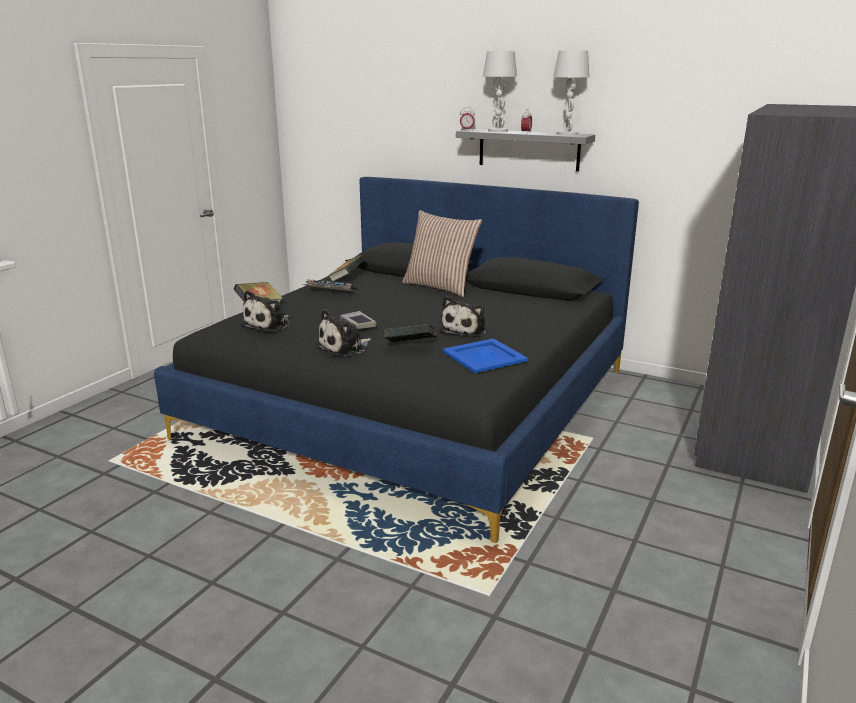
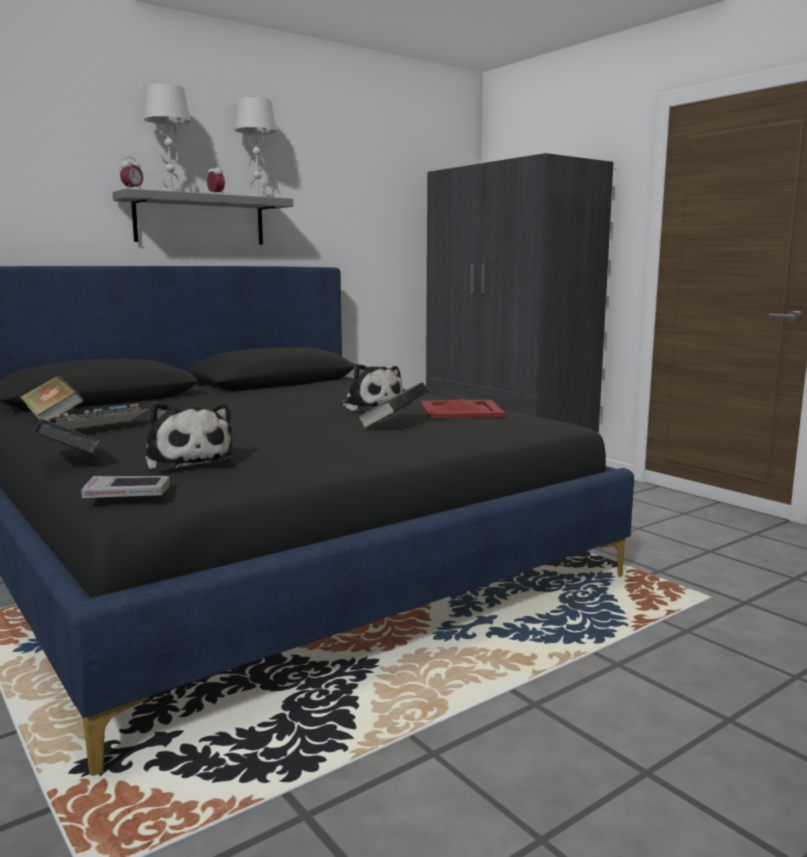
camera: 65 degrees left, 10 degrees down
plush toy [316,309,371,357] -> none
book [341,311,376,329] -> book moved to [81,476,170,498]
pillow [402,210,483,297] -> none
blue tray [443,338,528,373] -> red tray [421,399,505,418]

